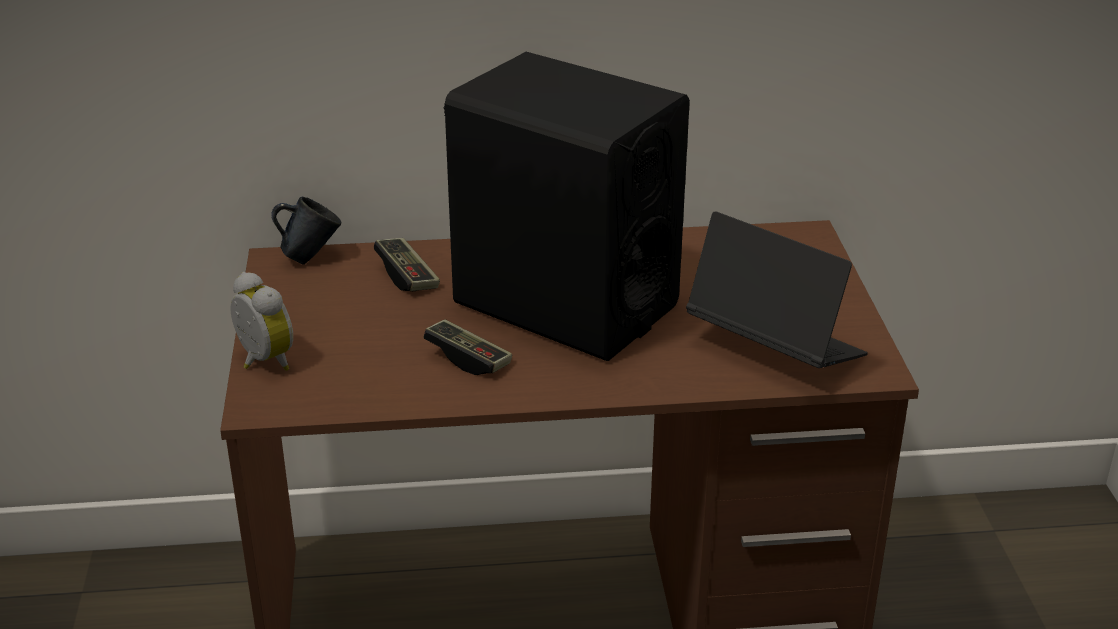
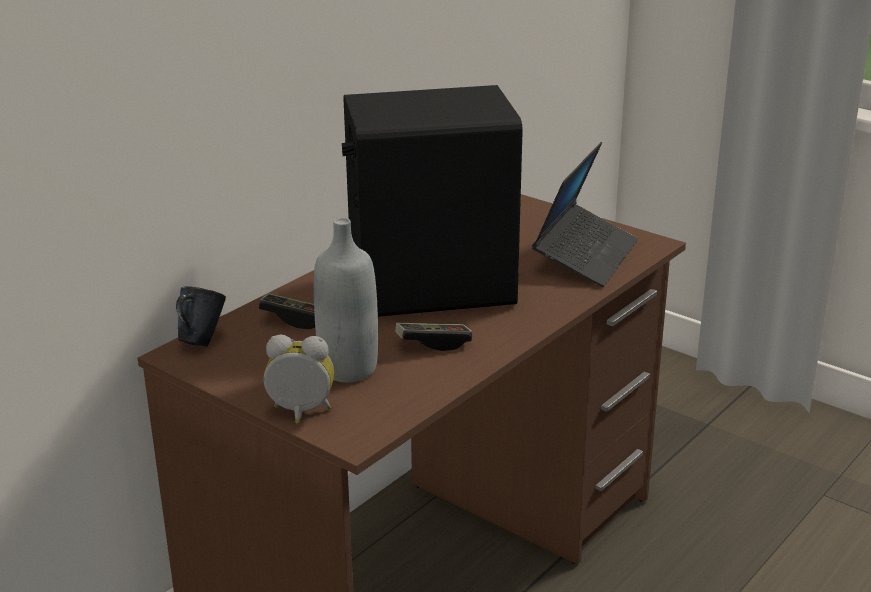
camera: 45 degrees left, 5 degrees down
laptop [686,211,868,368] -> laptop turned 120 degrees clockwise [532,142,638,287]
none -> grey bottle [314,218,378,383]

